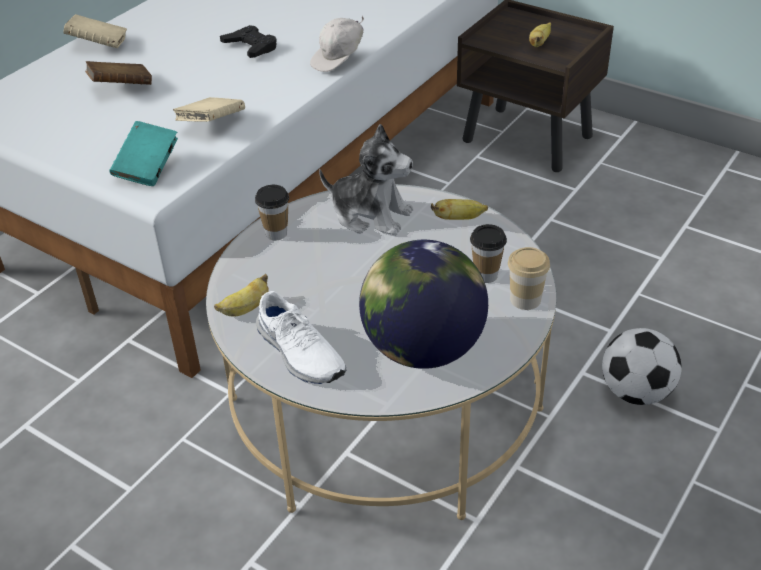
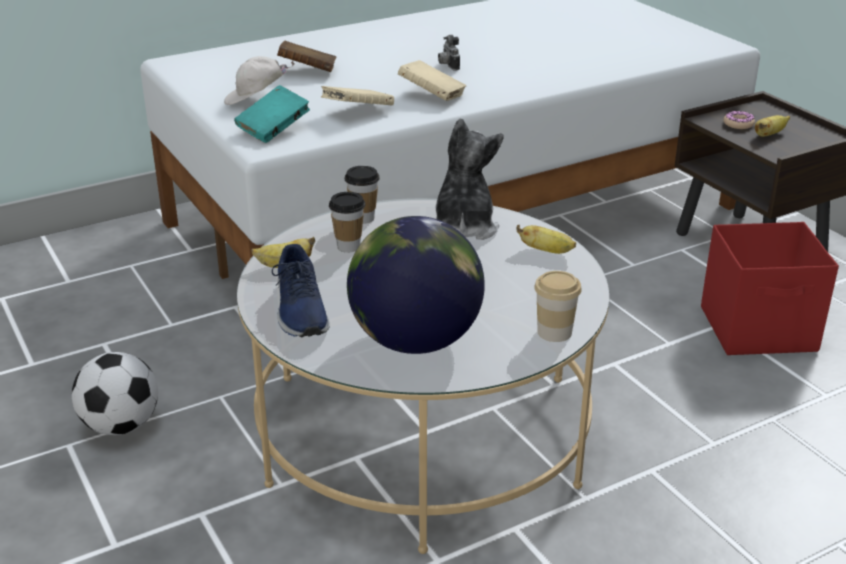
camera: 25 degrees right, 10 degrees down
beige book [63,14,127,48] -> beige book moved to [398,60,466,101]
black game controller [220,25,277,58] -> camera [438,35,460,71]
white shoe [256,291,347,384] -> blue shoe [272,244,330,337]
white cap [310,15,364,72] -> white cap moved to [224,56,295,105]
plush toy [319,124,413,236] -> plush toy turned 135 degrees counterclockwise [435,118,504,240]
cup [470,224,507,283] -> cup moved to [329,192,366,252]
football [602,328,682,405] -> football moved to [72,352,158,435]
none -> red storage box [701,222,839,355]
none -> donut [724,111,755,129]

